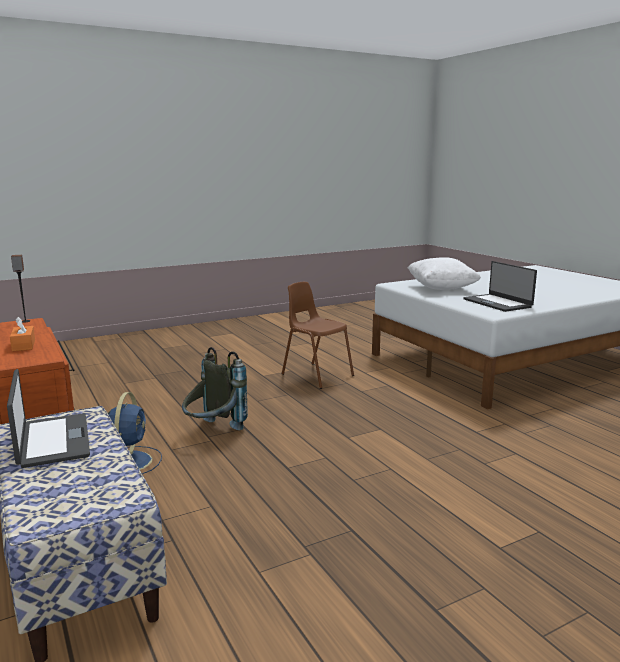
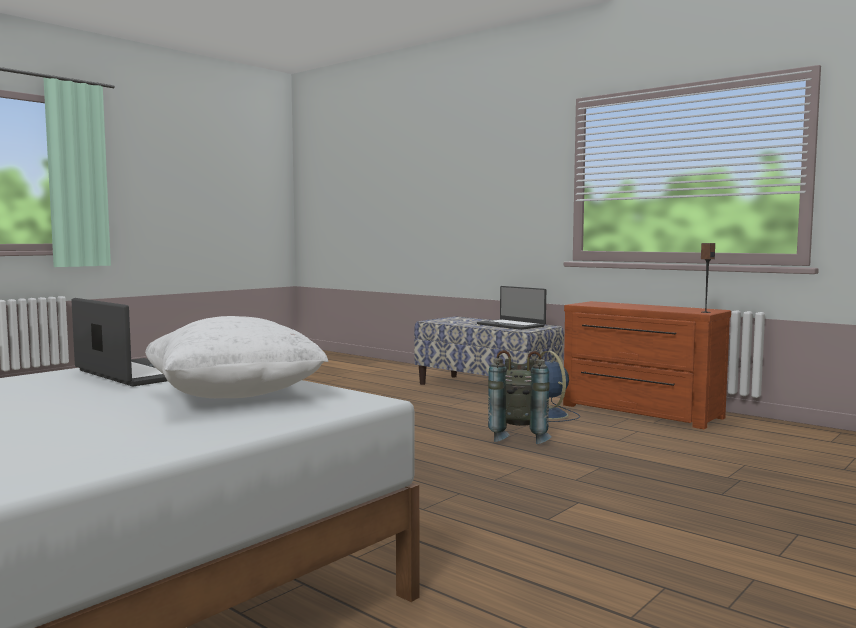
camera: 160 degrees right, 10 degrees down
orange tissue box [10,317,35,351] -> none
brown chair [282,282,354,389] -> none

